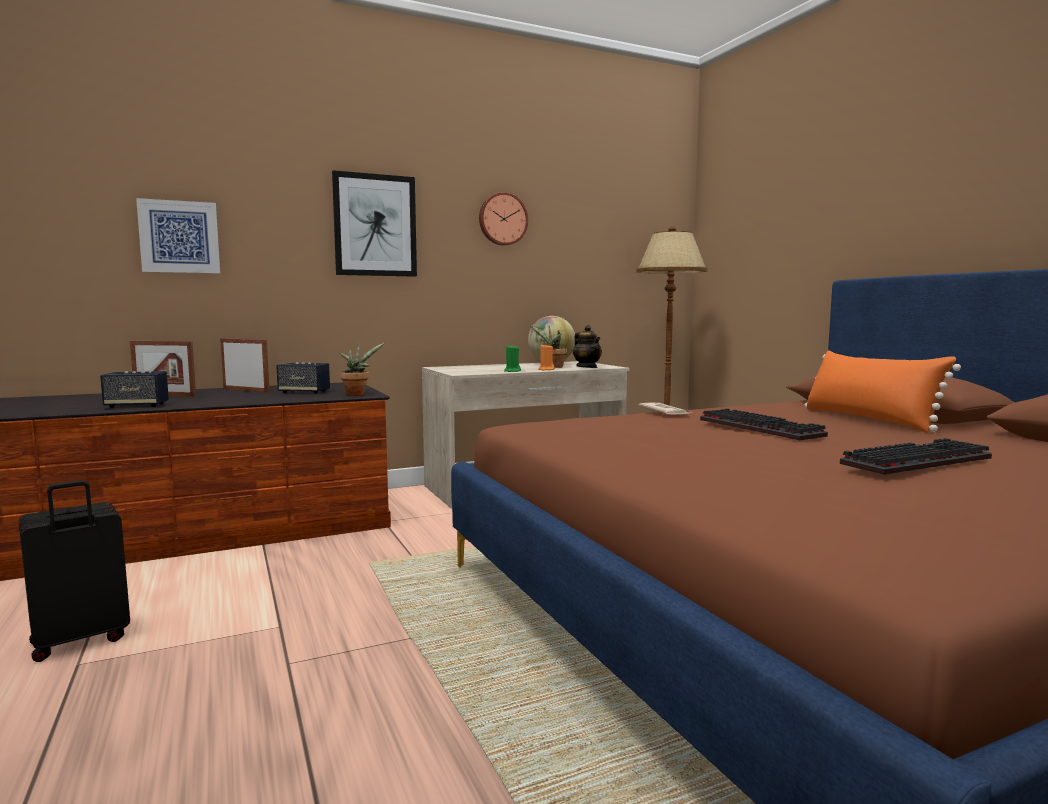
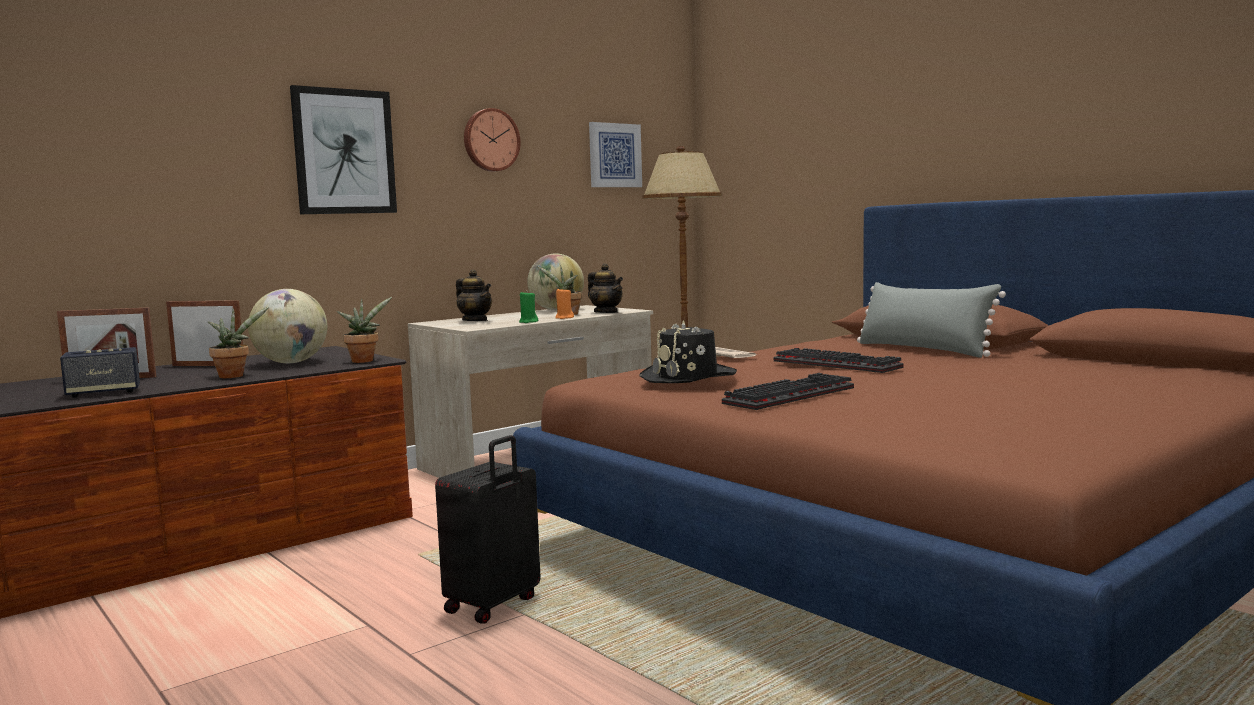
camera: 15 degrees left, 0 degrees up
black suitcase [18,480,130,662] -> black suitcase moved to [435,435,541,624]
picture [136,198,220,274] -> picture moved to [589,122,642,187]
speaker [276,362,330,394] -> globe [248,289,327,363]
orange pillow [804,350,961,432] -> grey pillow [857,282,1006,358]
keyboard [840,438,992,475] -> keyboard moved to [722,373,854,410]
none -> potted plant [208,307,269,378]
none -> teapot [456,270,492,321]
none -> black hat [640,320,737,383]

